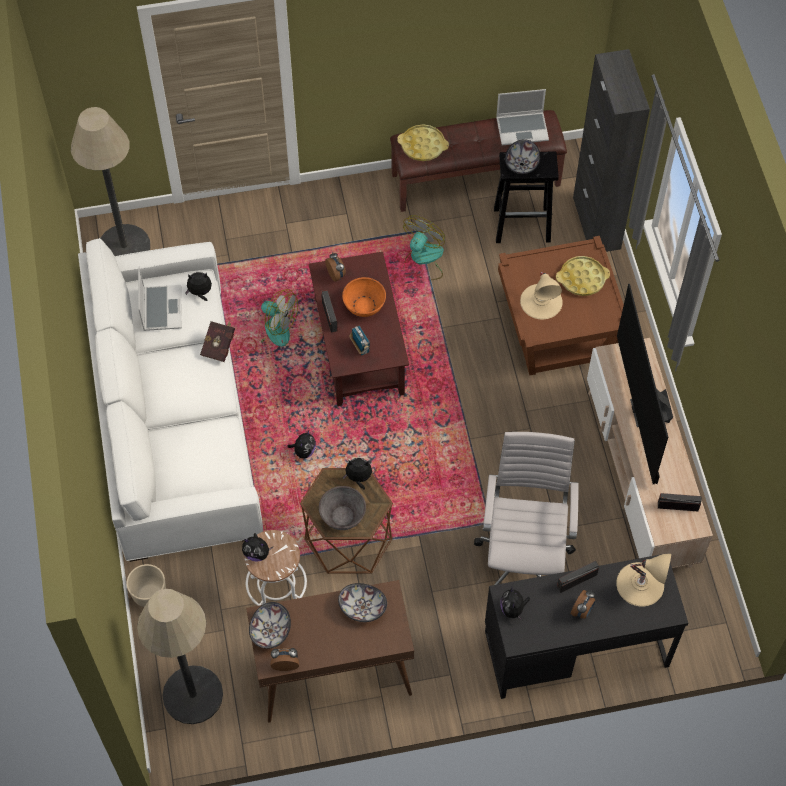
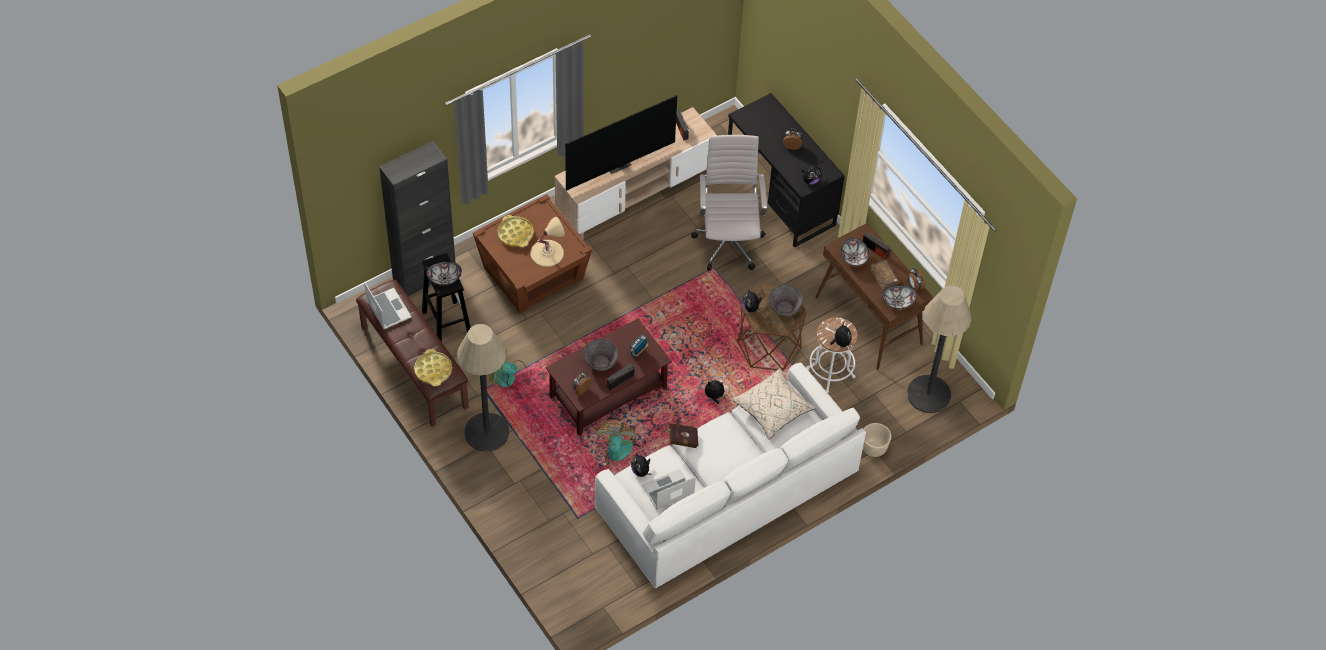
camera: 115 degrees left, 5 degrees down
floor lamp [71,107,150,256] -> floor lamp moved to [457,324,509,452]
orange bowl [342,277,386,317] -> grey bowl [583,339,619,371]
white office chair [474,432,579,585] -> white office chair turned 105 degrees clockwise [691,135,767,271]
radio [557,561,599,593] -> radio moved to [863,232,890,259]
beige table lamp [616,554,671,607] -> none
none -> beige pillow [732,368,816,440]
none -> brown book [870,260,900,290]

